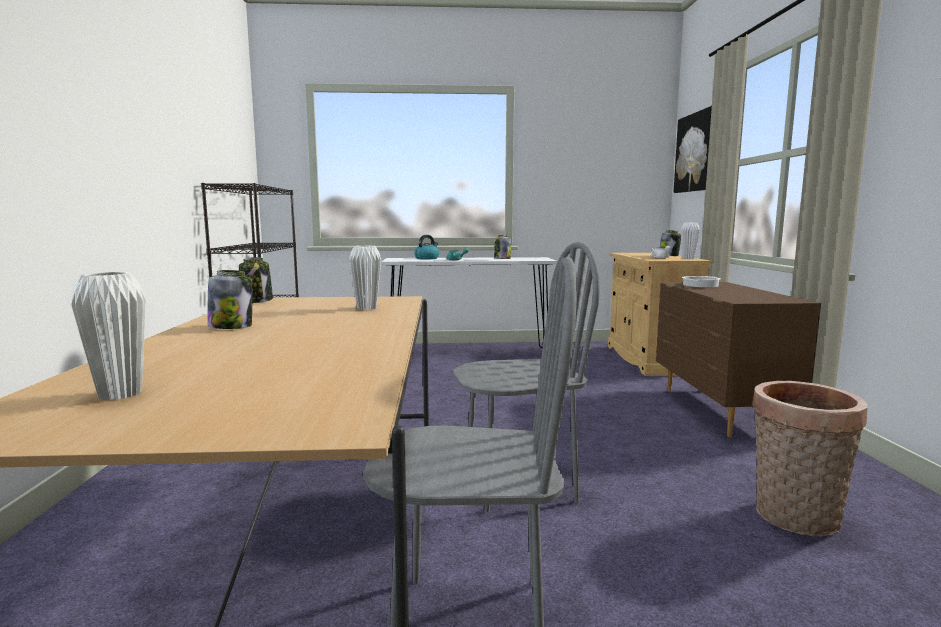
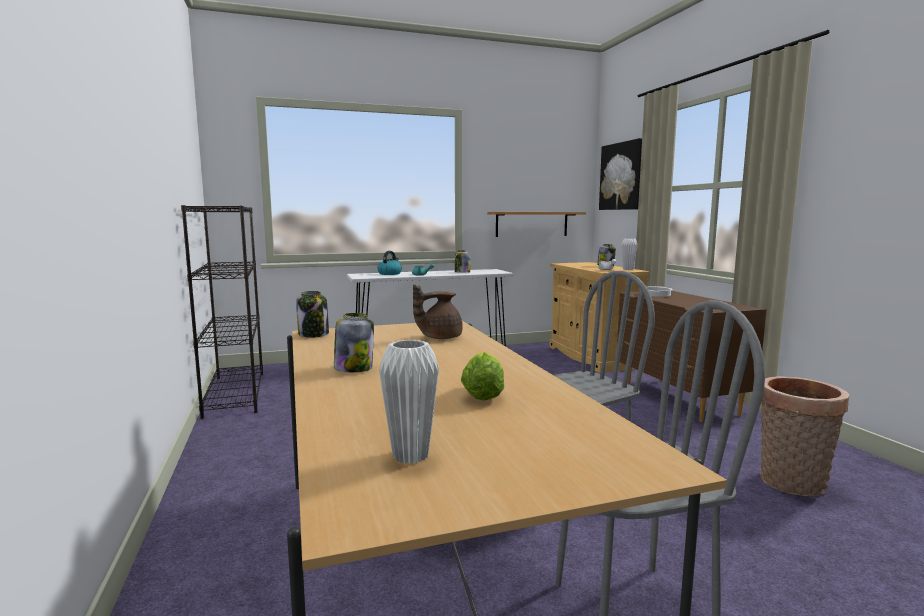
camera: 15 degrees left, 0 degrees up
white vase [349,246,381,310] -> brown teapot [413,285,463,339]
none -> lettuce [461,352,504,401]
none -> shelf [487,212,586,237]

